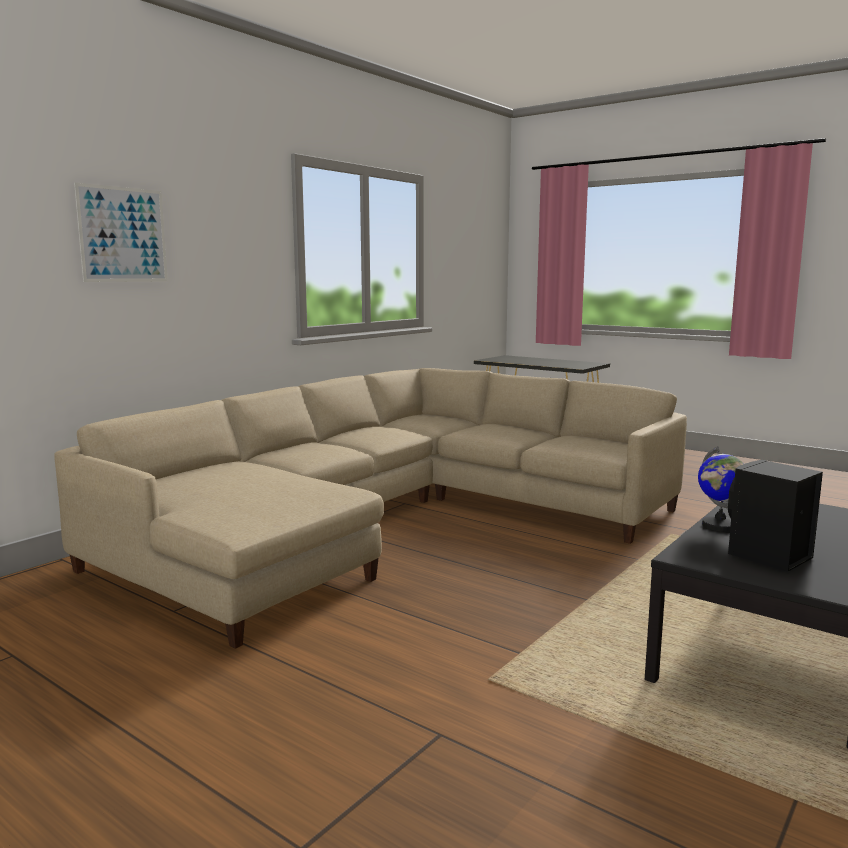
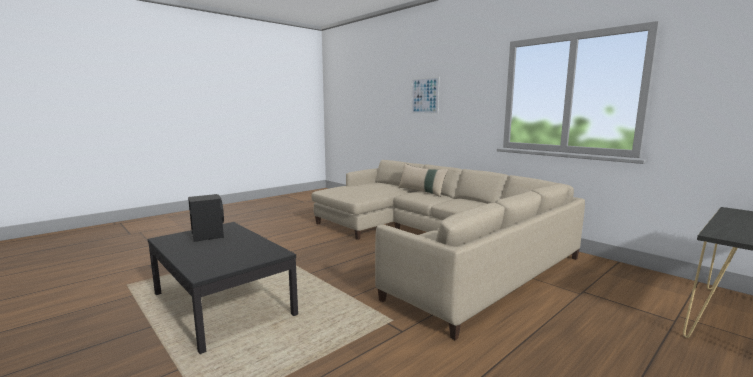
camera: 100 degrees right, 0 degrees up
globe [698,446,744,532] -> none
none -> beige pillow [399,163,448,197]

